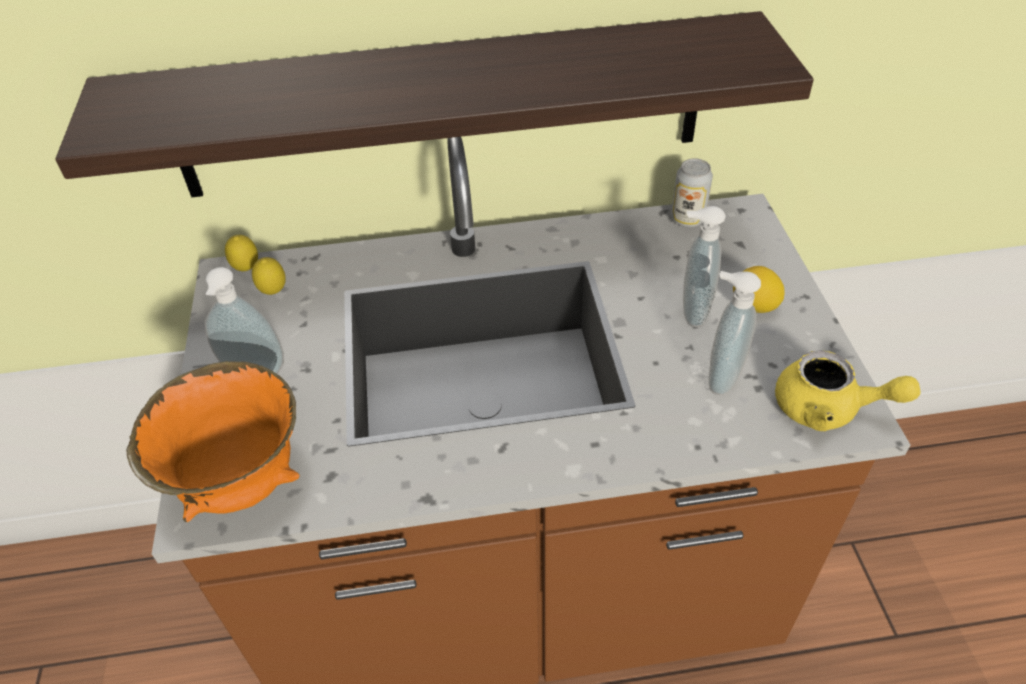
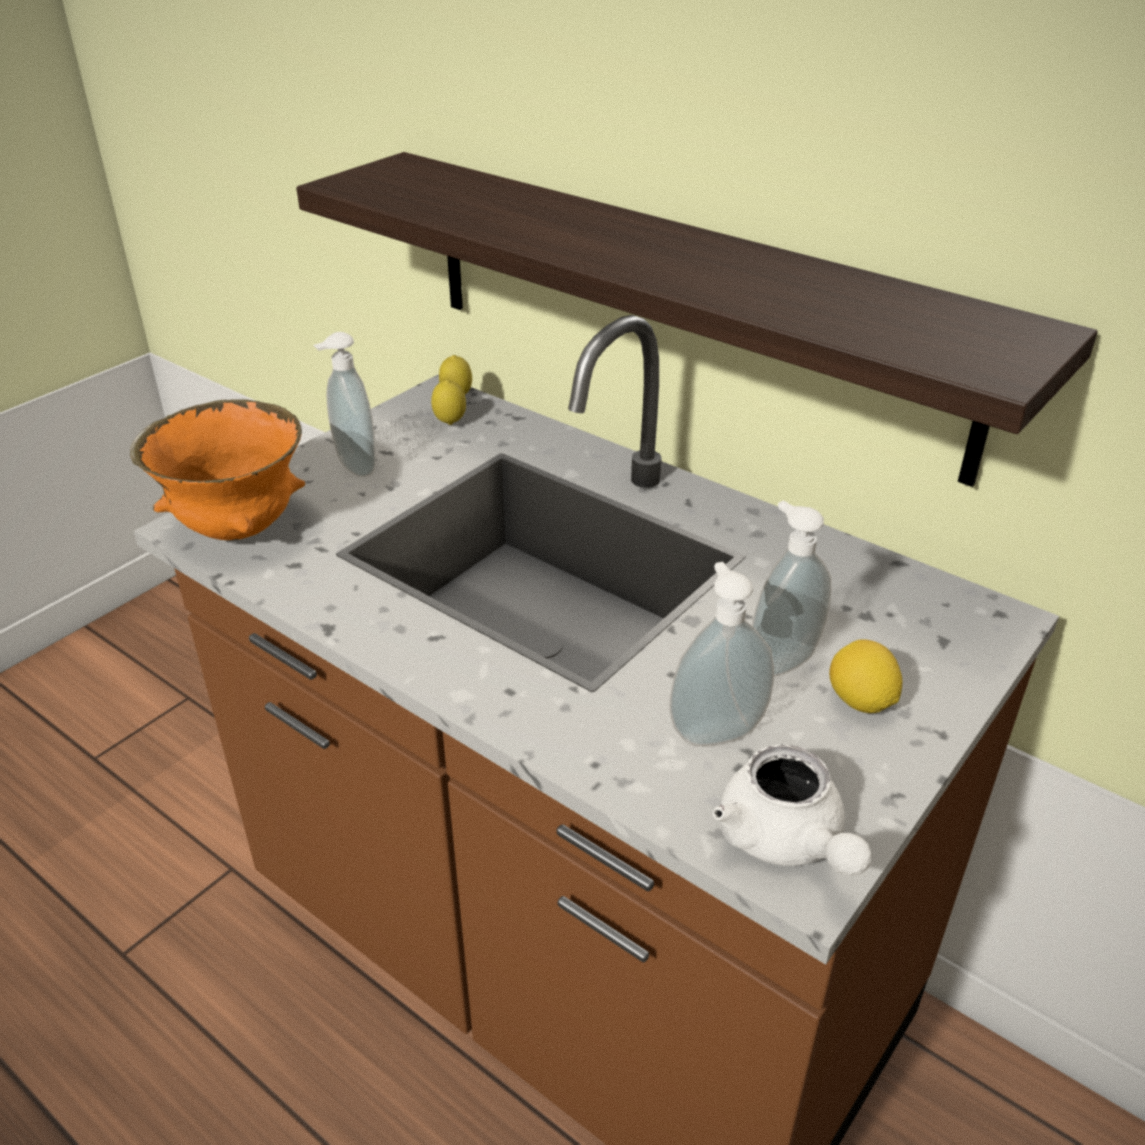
camera: 45 degrees right, 10 degrees down
can [671,158,713,227] -> none
yellow teapot [775,350,921,431] -> white teapot [713,745,872,876]

